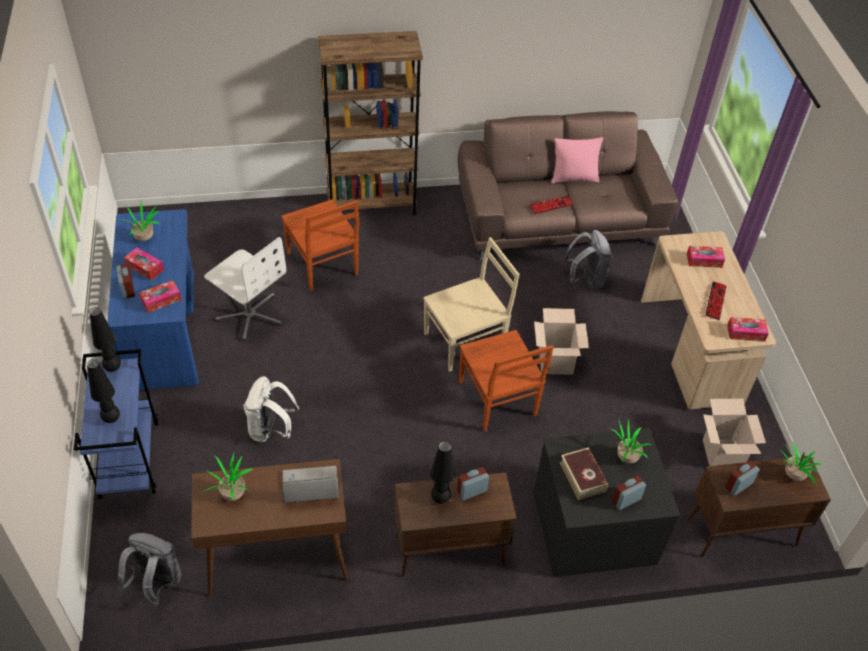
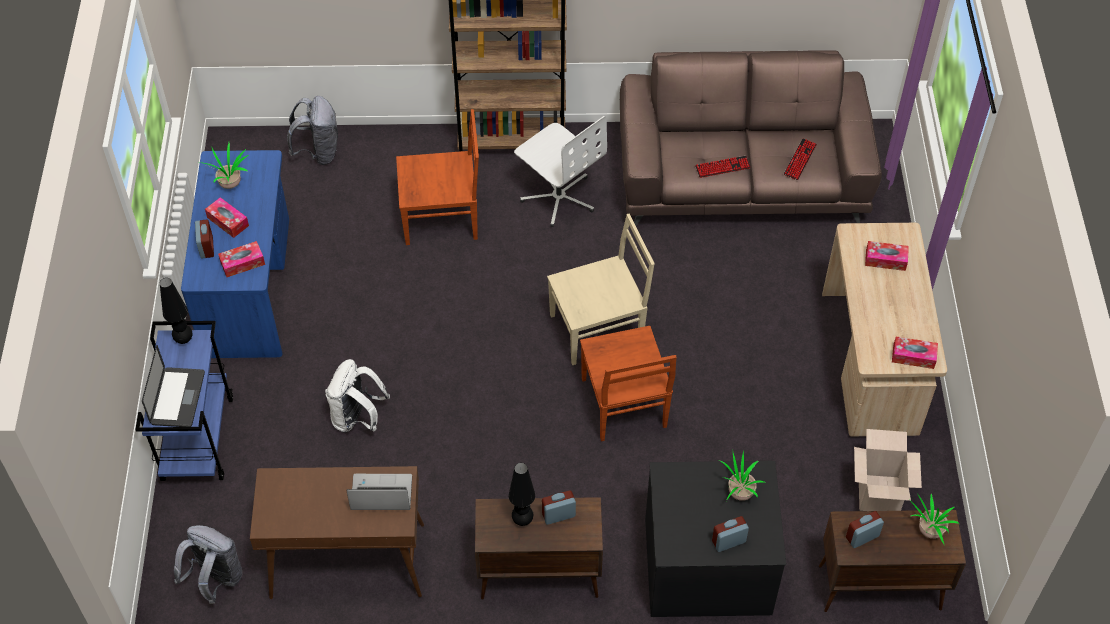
camera: 10 degrees right, 5 degrees up
black table lamp [87,359,120,423] -> laptop [142,345,205,427]
potted plant [203,453,253,501] -> none
white office chair [204,237,286,341] -> white office chair moved to [514,116,607,227]
brown chair [281,199,359,291] -> brown chair turned 75 degrees counterclockwise [396,109,479,245]
cardboard box [534,308,589,375] -> none
pink pillow [551,137,603,183] -> none
book [560,447,608,500] -> none
grey backpack [564,230,613,290] -> grey backpack moved to [287,96,338,165]
keyboard [705,281,726,320] -> keyboard moved to [784,138,817,180]

